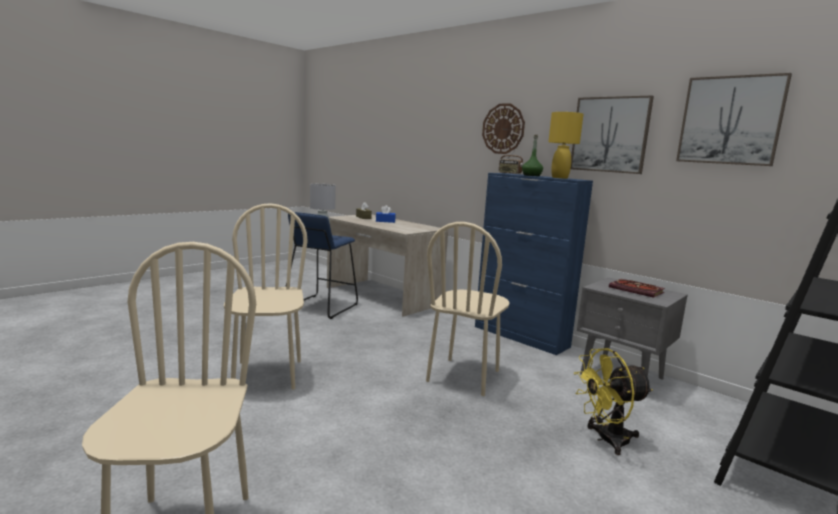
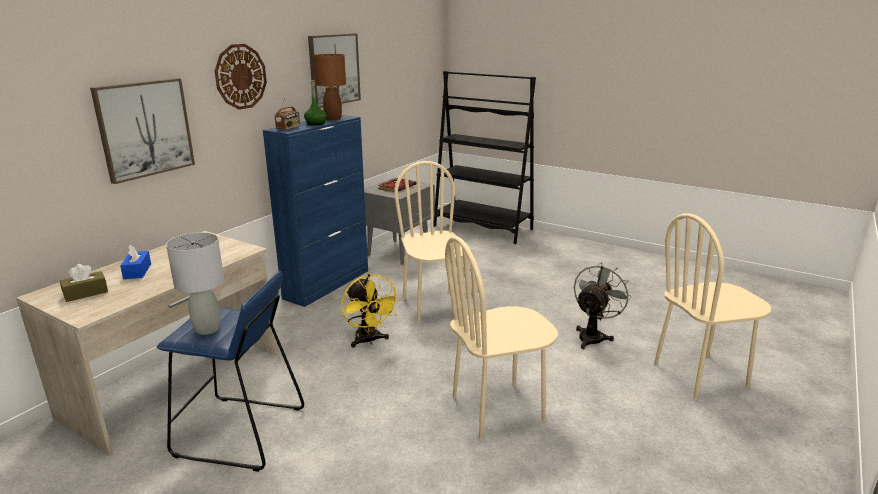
camera: 100 degrees left, 10 degrees up
beige chair [426,222,510,396] -> beige chair turned 120 degrees counterclockwise [394,161,469,323]
yellow table lamp [548,112,584,179] -> brown table lamp [313,54,346,120]
yellow fan [574,348,653,455] -> yellow fan moved to [341,274,400,348]
picture [676,73,792,166] -> picture moved to [90,78,195,184]
none -> grey fan [574,263,631,349]

